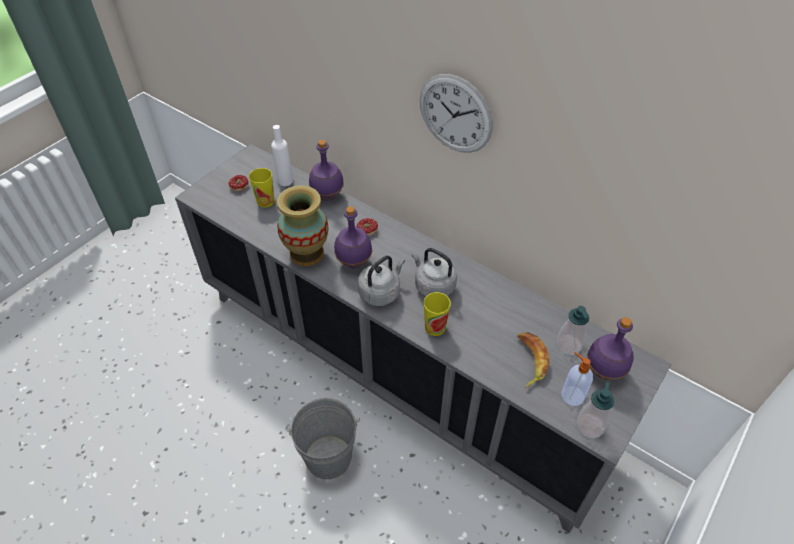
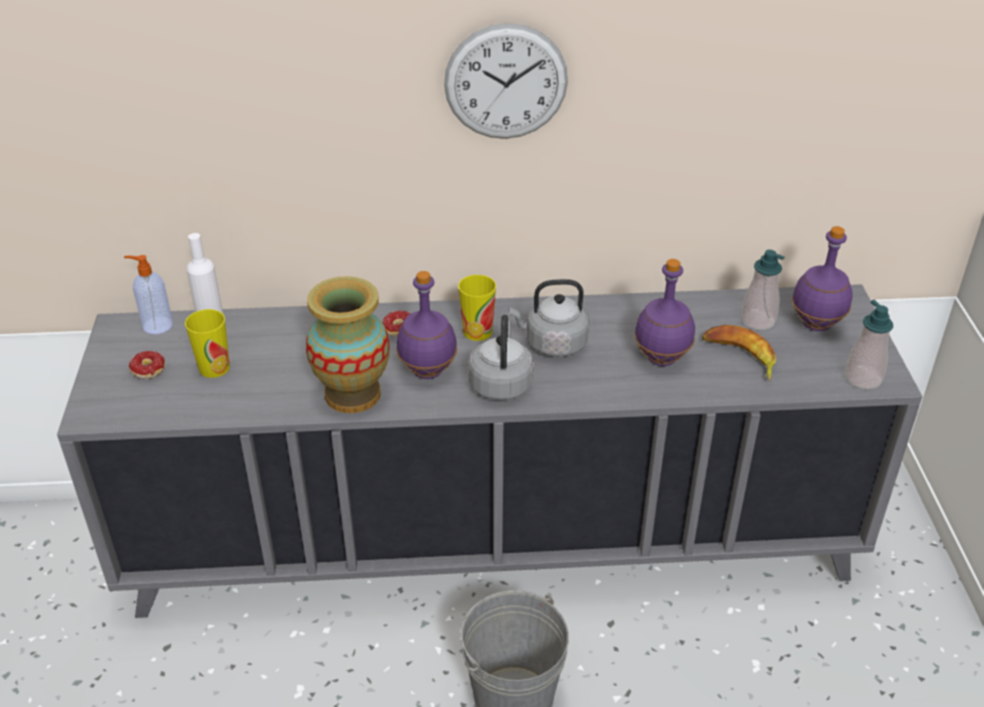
camera: 40 degrees left, 10 degrees down
purple bottle [309,140,344,201] -> purple bottle moved to [634,259,695,366]
cup [424,292,451,336] -> cup moved to [458,275,496,341]
soap dispenser [561,352,593,406] -> soap dispenser moved to [124,255,173,334]

